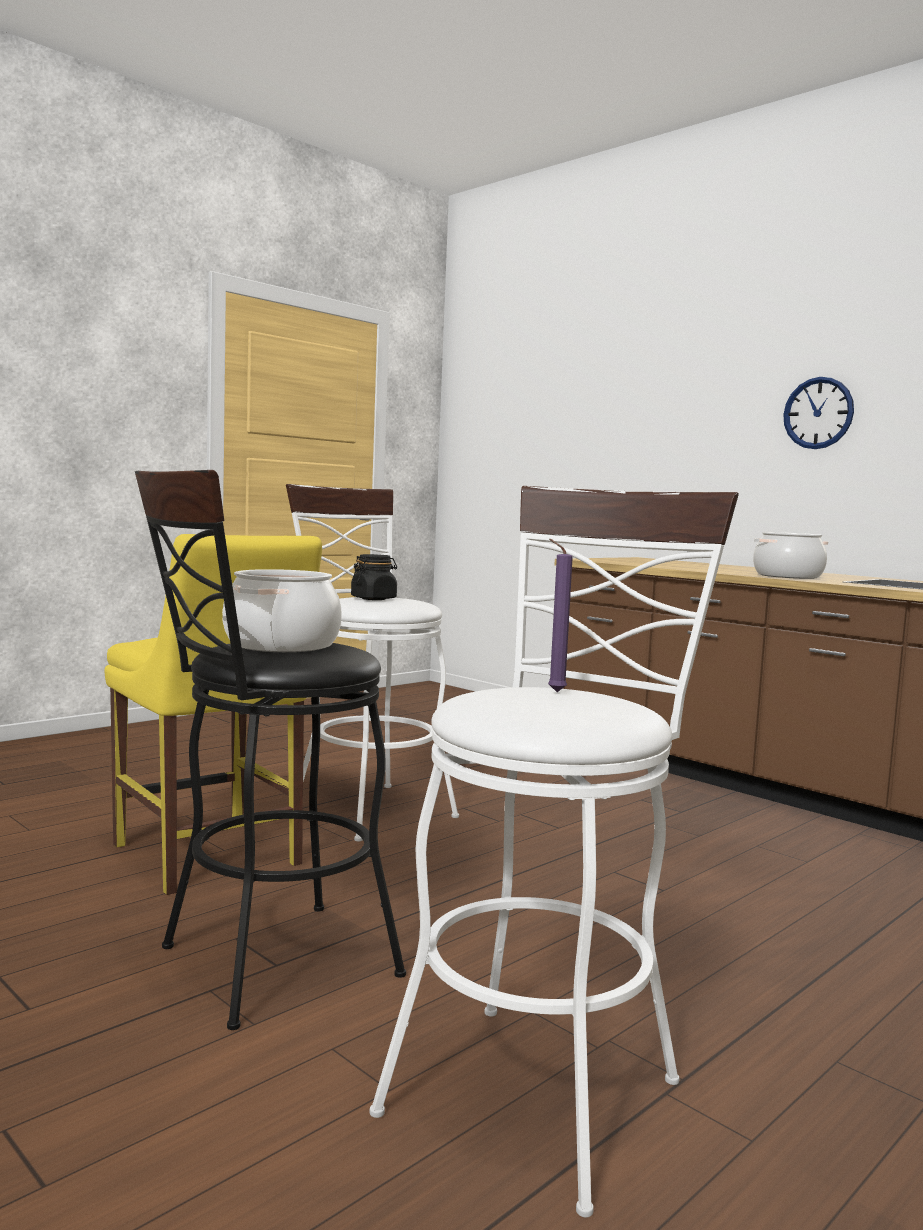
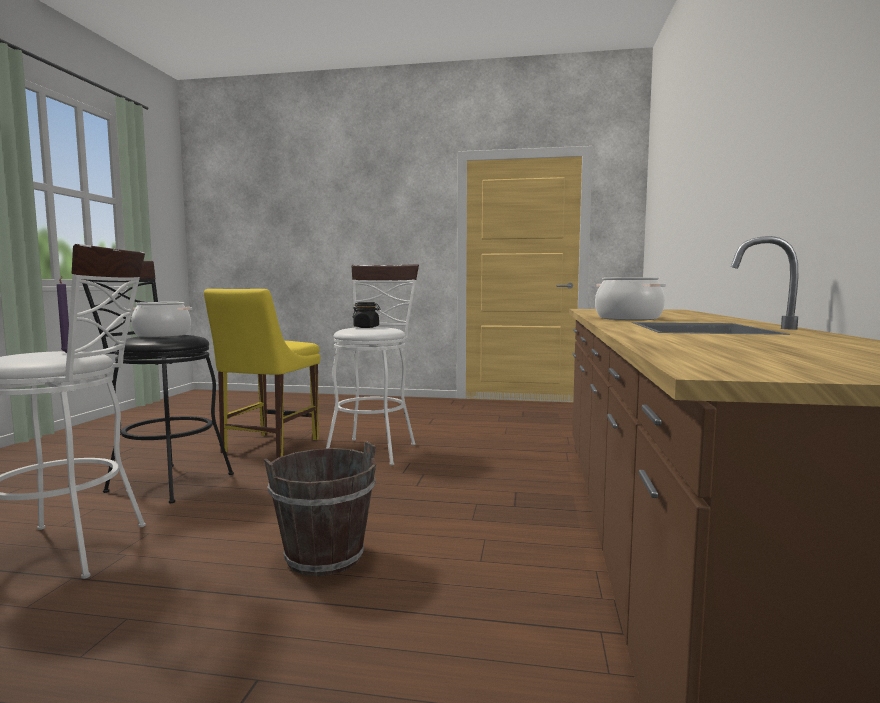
camera: 55 degrees right, 0 degrees up
wall clock [783,377,854,449] -> none
none -> brown bucket [264,442,376,576]

